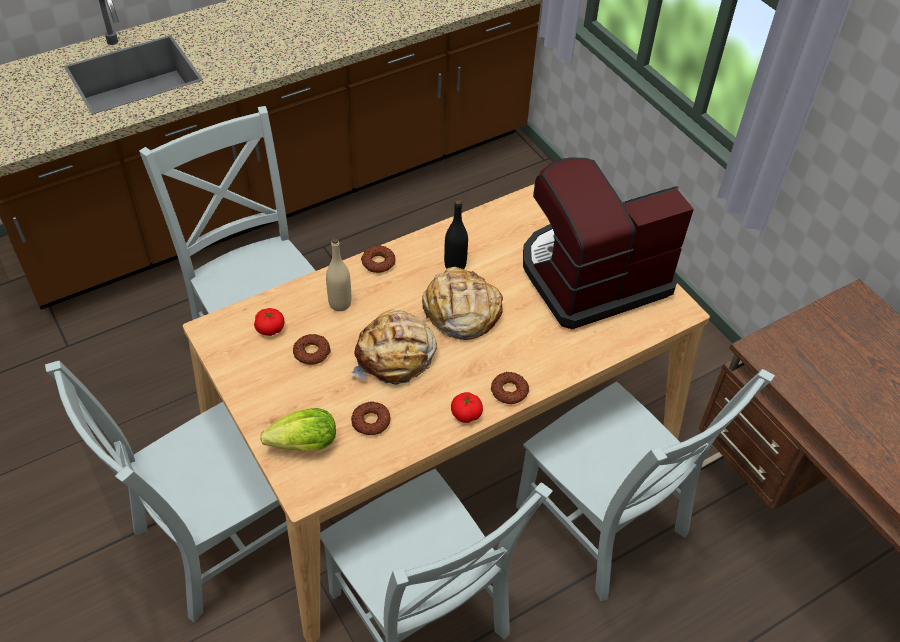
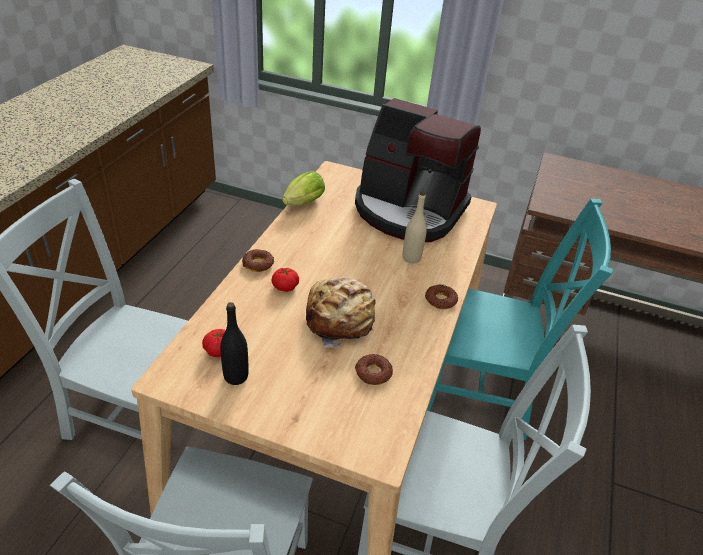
camera: 40 degrees left, 10 degrees down
lettuce [260,408,336,451] -> lettuce moved to [282,171,325,206]
donut [293,334,331,365] -> none
beige bottle [326,238,351,311] -> beige bottle moved to [403,192,427,264]
bread [422,267,503,340] -> none
black bottle [444,200,468,269] -> black bottle moved to [220,302,249,385]
tomato [451,392,483,423] -> tomato moved to [272,268,299,292]
grey chair [516,369,775,601] -> turquoise chair [427,199,613,440]
coffee machine [523,157,694,329] -> coffee machine turned 90 degrees counterclockwise [355,98,481,242]

